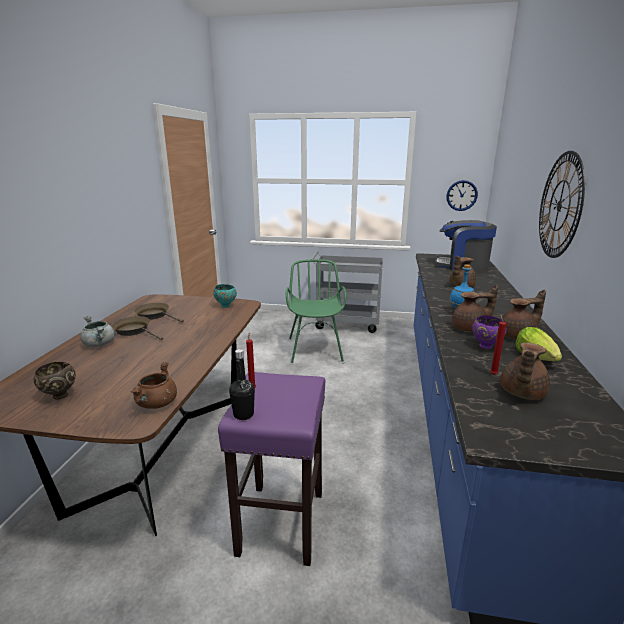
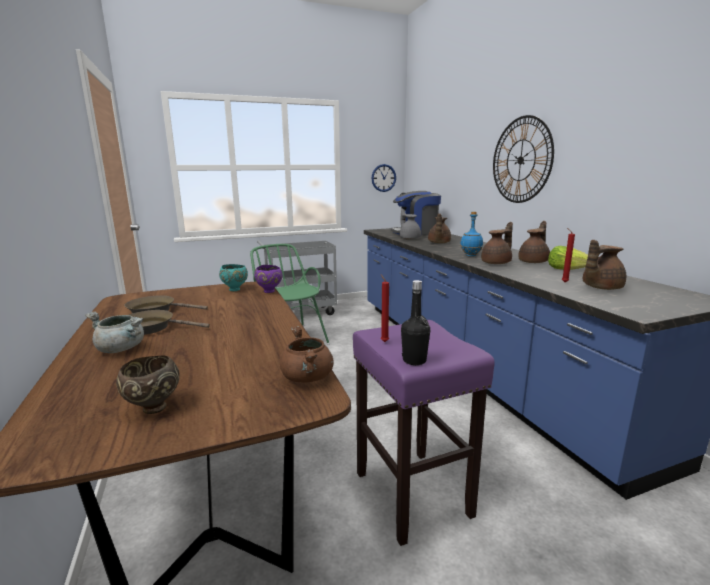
camera: 30 degrees left, 5 degrees down
purple bowl [472,315,507,349] -> purple bowl moved to [254,265,283,293]
brown teapot [500,343,550,400] -> brown teapot turned 60 degrees clockwise [583,240,626,290]
none -> grey teapot [400,209,421,239]

